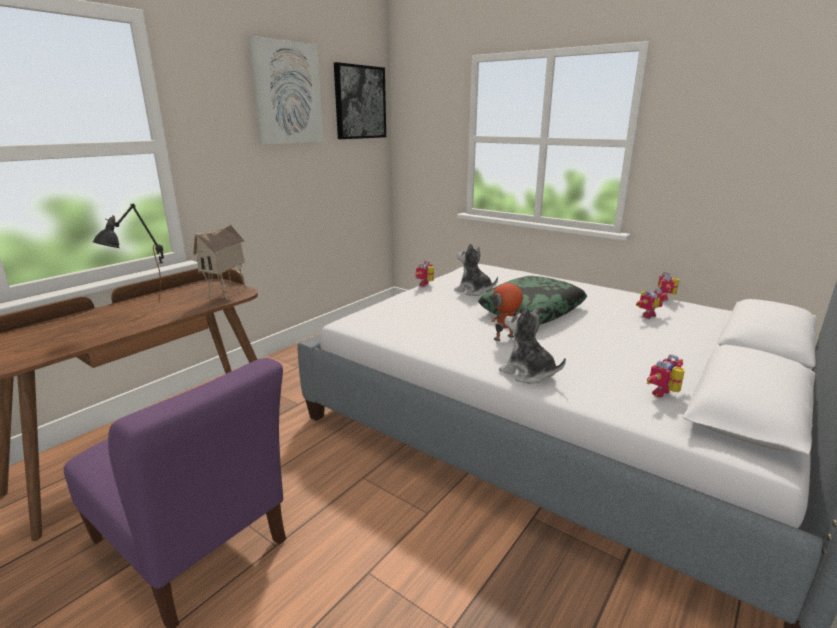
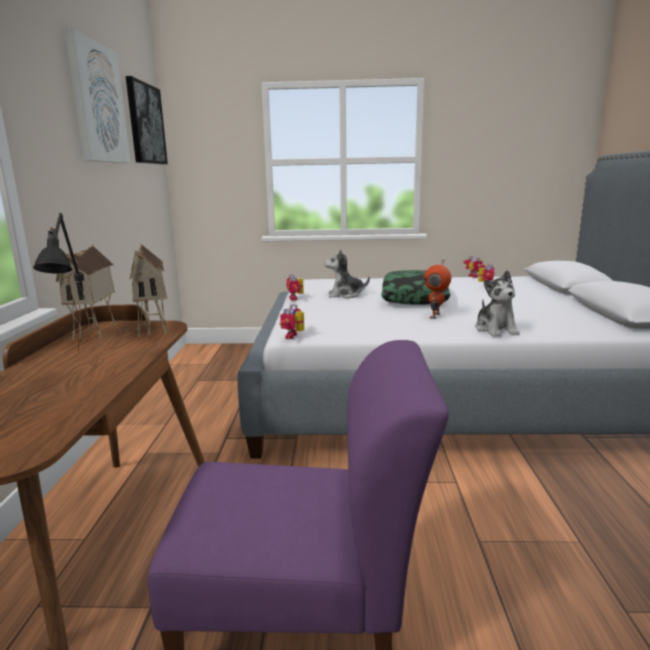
camera: 35 degrees left, 5 degrees down
plush toy [499,306,566,384] -> plush toy turned 105 degrees counterclockwise [475,270,520,337]
toy robot [647,355,685,397] -> toy robot moved to [280,304,304,339]
none -> toy house [56,245,116,342]

